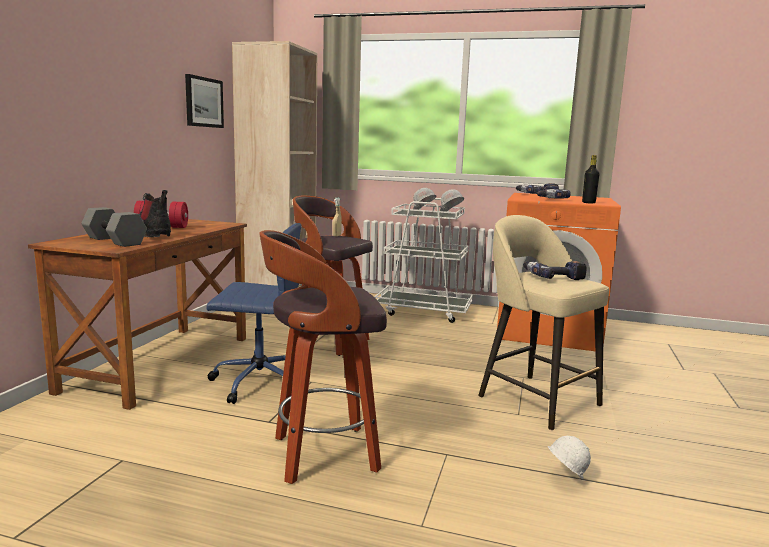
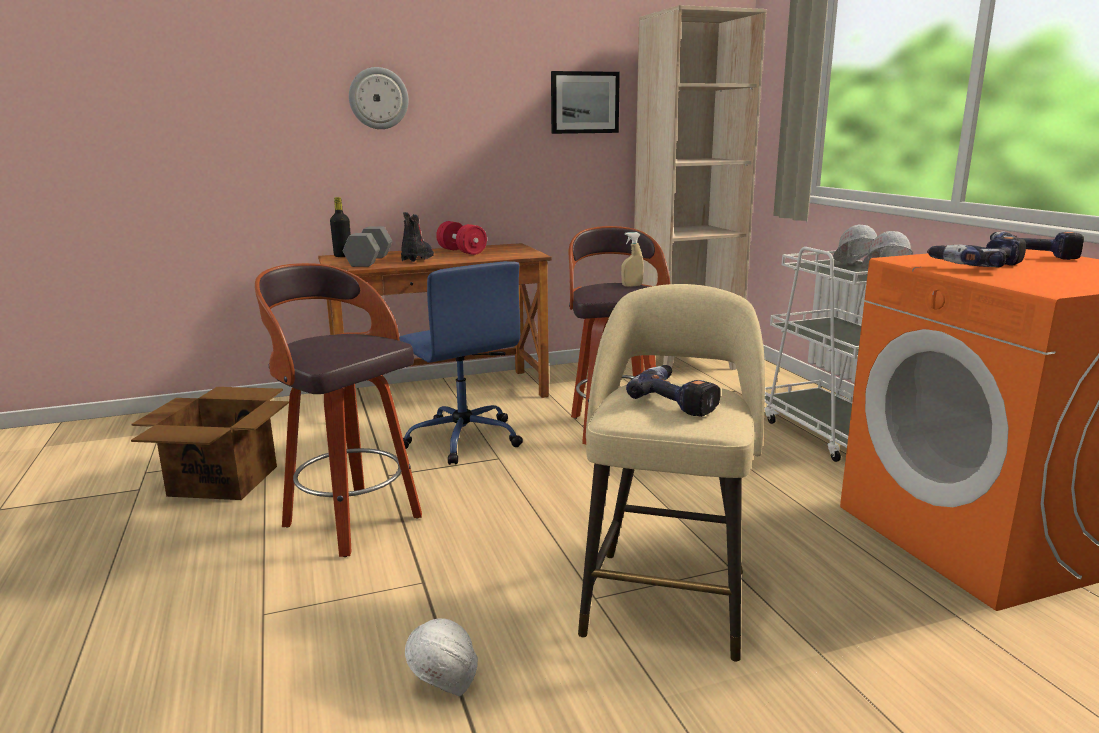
camera: 55 degrees right, 5 degrees up
black bottle [582,155,600,203] -> black bottle moved to [330,197,351,257]
none -> cardboard box [131,387,289,500]
none -> wall clock [349,67,409,129]

